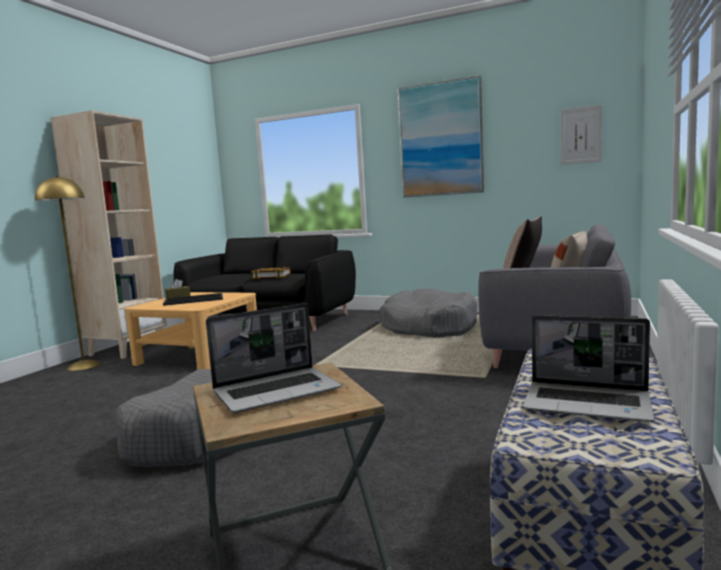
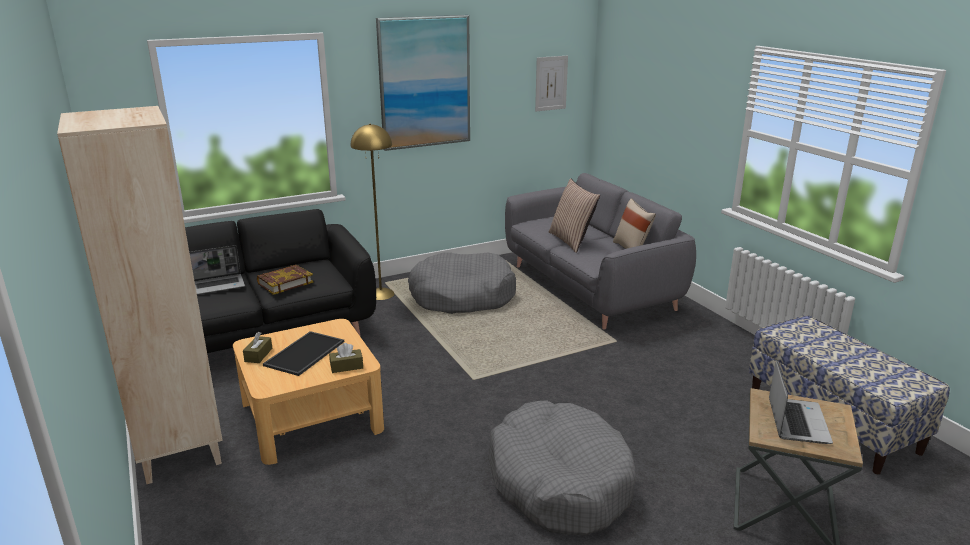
camera: 50 degrees left, 15 degrees up
yellow floor lamp [35,176,101,371] -> yellow floor lamp moved to [351,124,395,300]
laptop [523,315,655,422] -> laptop moved to [189,245,245,295]
none -> brown tissue box [329,343,363,373]

